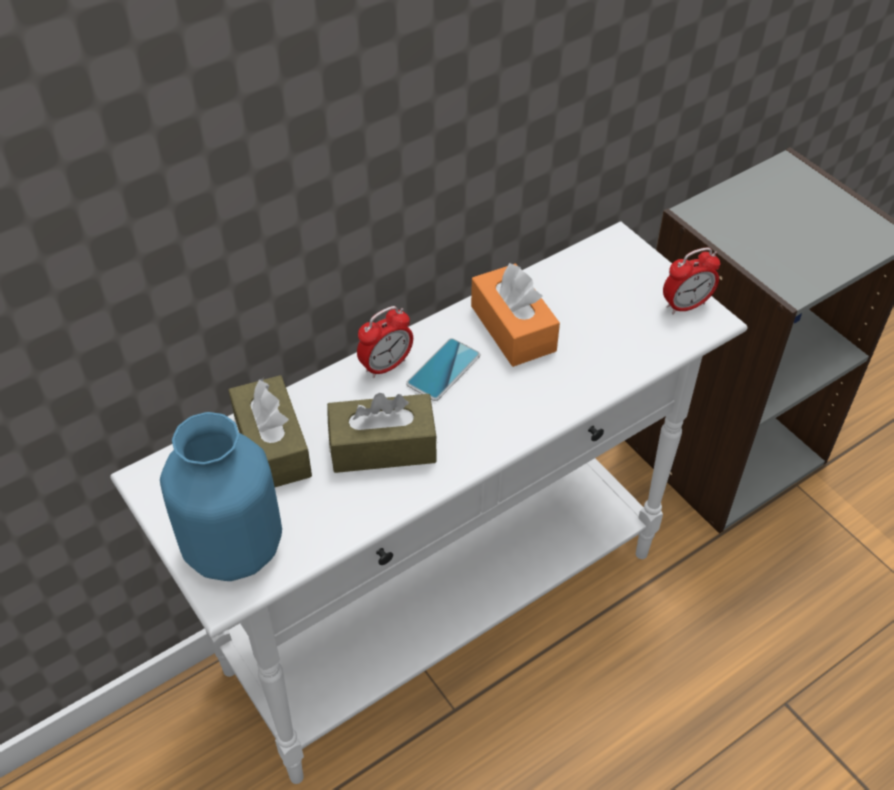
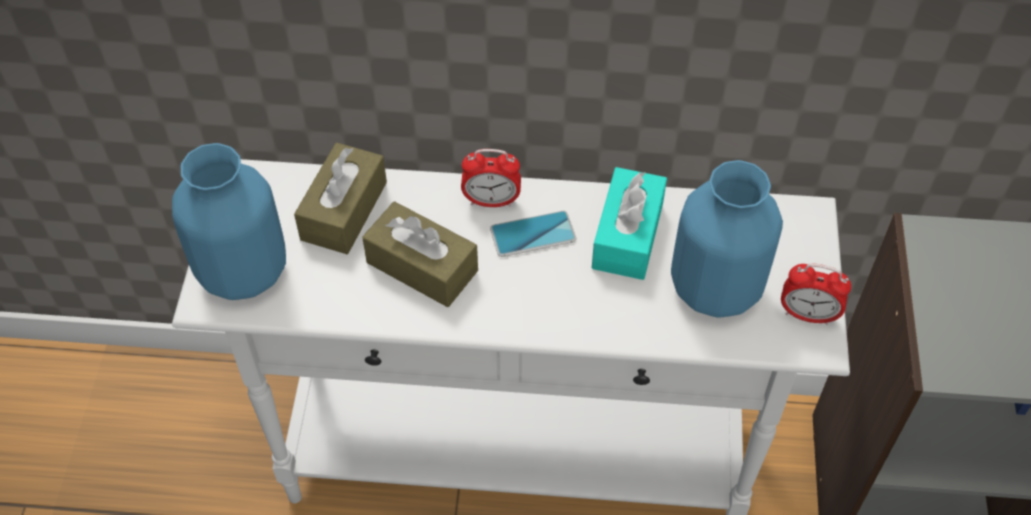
camera: 40 degrees right, 5 degrees up
orange tissue box [471,263,560,367] -> turquoise tissue box [592,167,667,280]
none -> blue vase [671,160,783,318]

